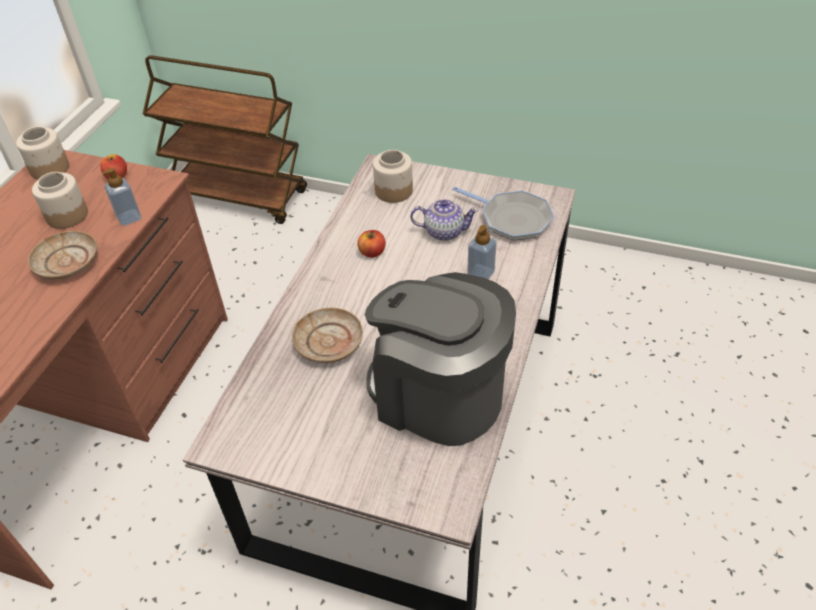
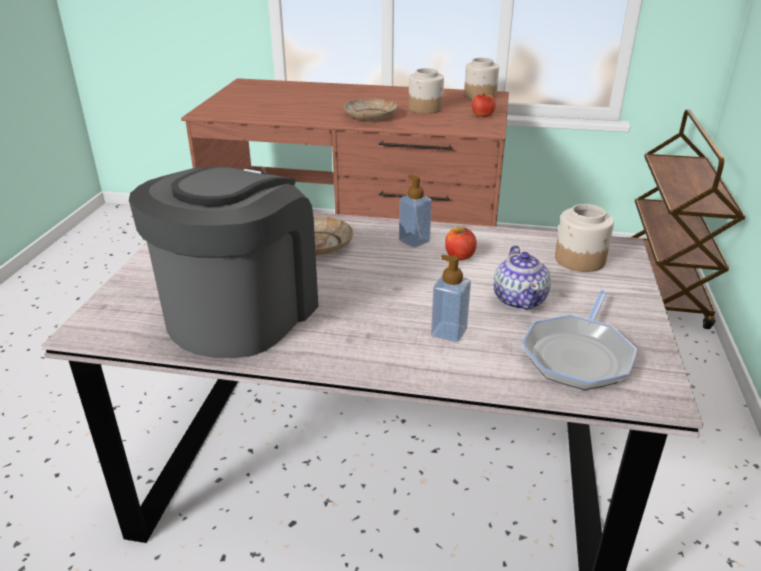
camera: 80 degrees right, 15 degrees down
soap dispenser [102,168,142,226] -> soap dispenser moved to [399,174,432,248]

